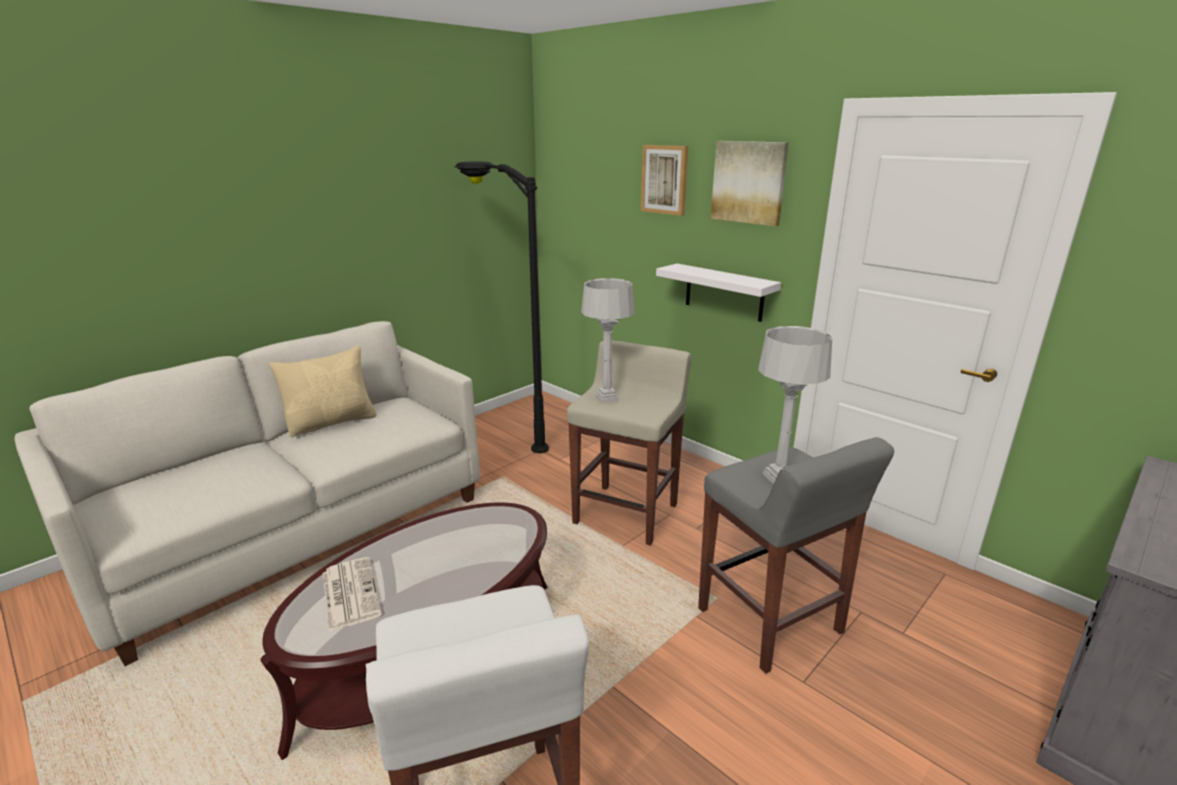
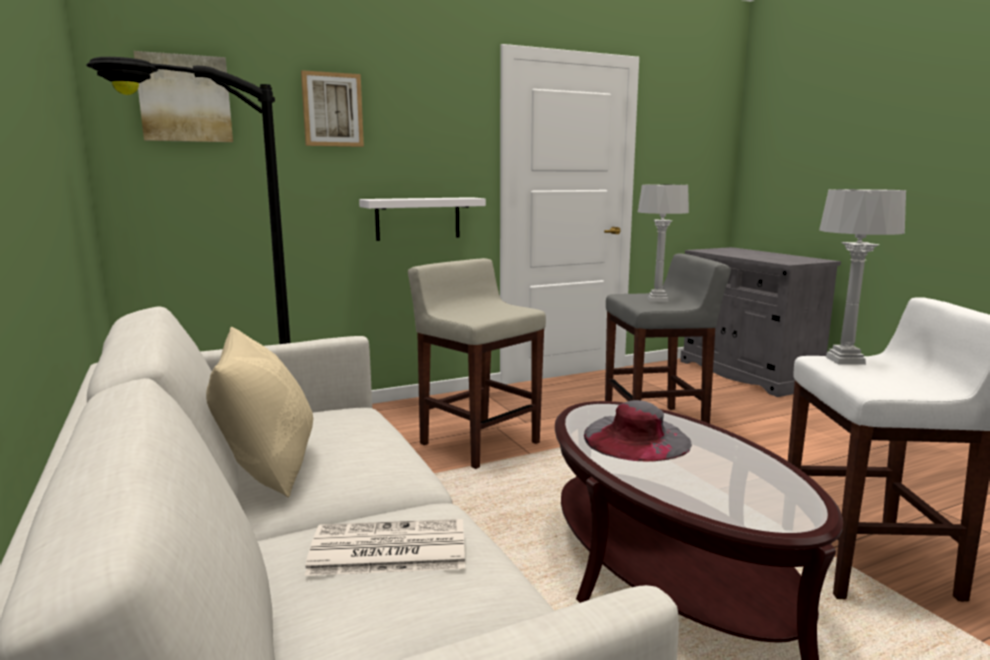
camera: 70 degrees left, 10 degrees down
newspaper [323,557,382,632] -> newspaper moved to [304,519,465,576]
grey table lamp [581,278,635,403] -> grey table lamp moved to [819,189,906,365]
picture [711,141,789,226] -> picture moved to [134,51,233,142]
none -> grey hat [584,400,692,462]

